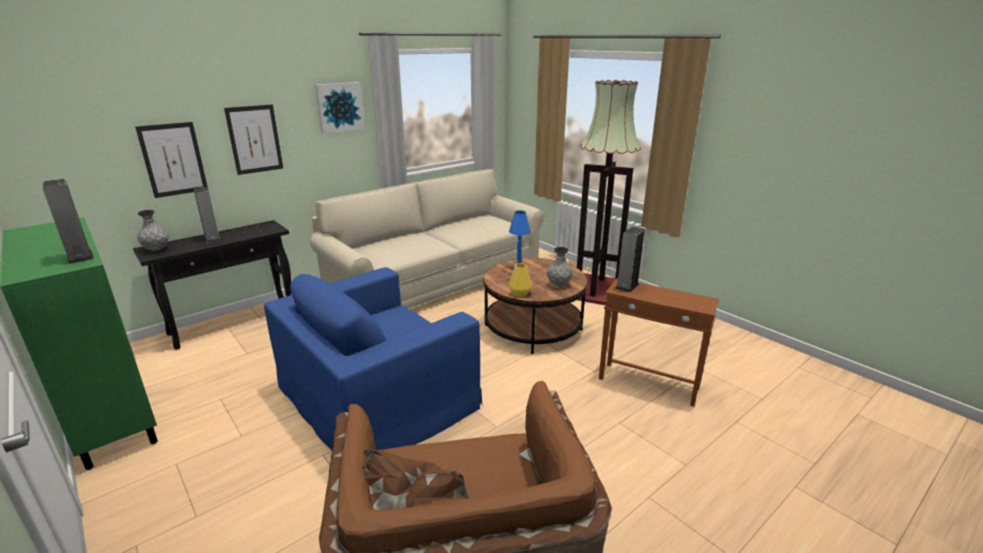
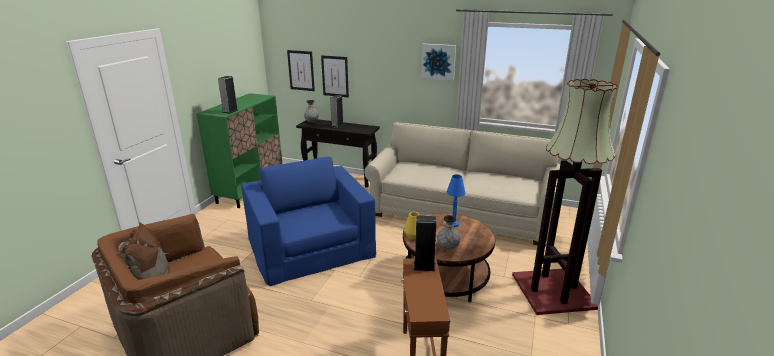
camera: 60 degrees right, 0 degrees up
picture [224,105,283,175] -> picture moved to [287,50,315,91]
blue armchair [264,267,482,450] -> blue armchair turned 45 degrees clockwise [241,157,376,286]

